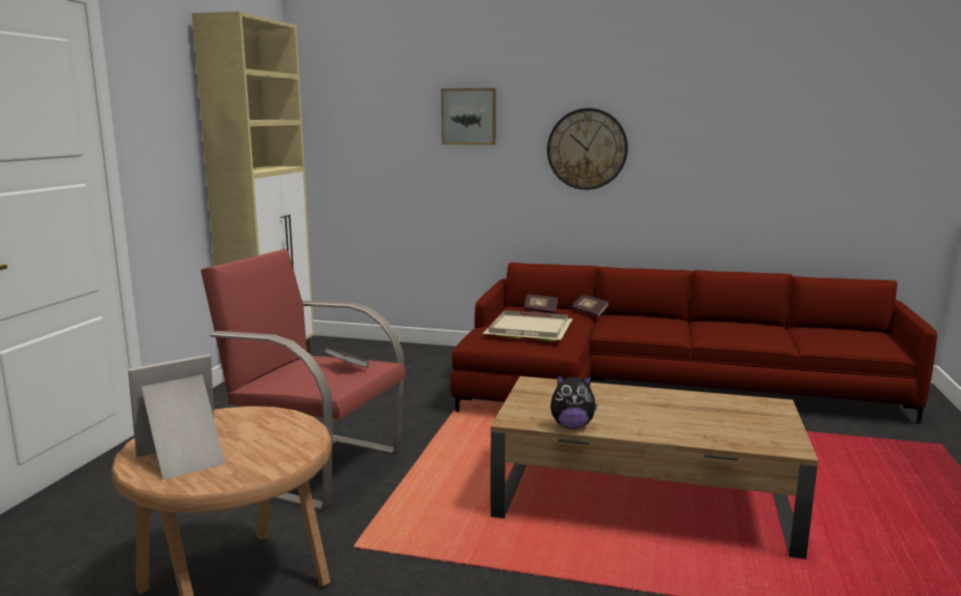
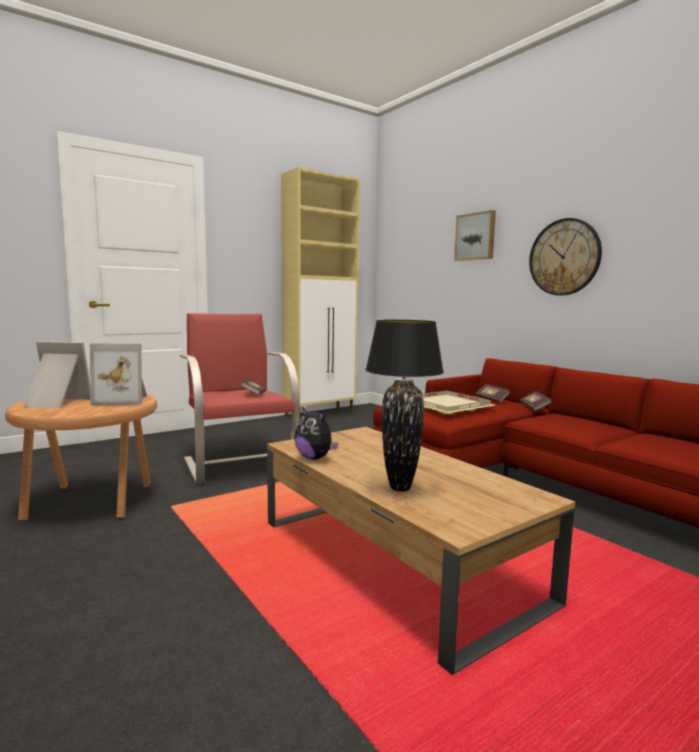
camera: 40 degrees right, 5 degrees down
none -> picture frame [90,344,147,405]
none -> black table lamp [365,320,444,492]

